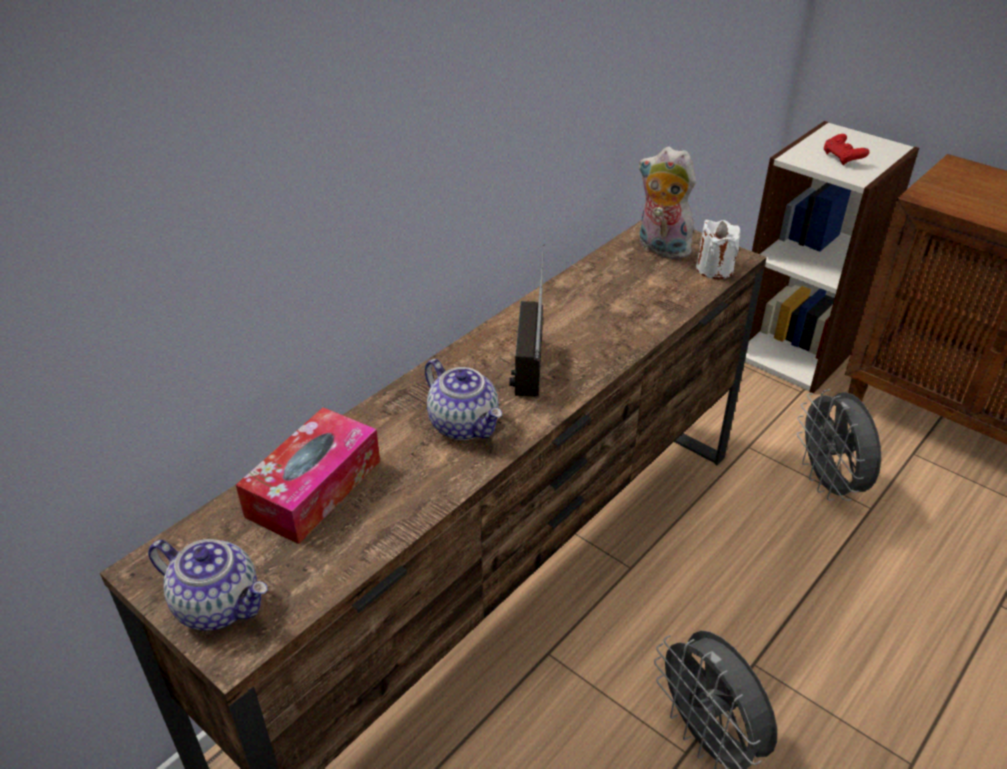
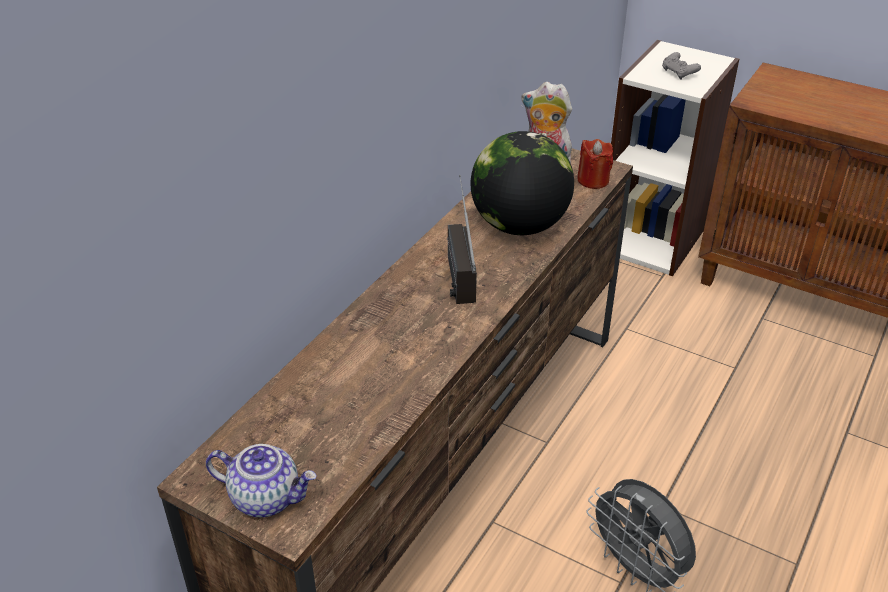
camera: 10 degrees left, 0 degrees up
tissue box [236,407,380,544] -> none
teapot [425,359,502,440] -> none
white candle [696,219,740,279] -> red candle [577,139,613,189]
grey fan [797,389,881,501] -> none
red game controller [824,134,869,166] -> grey game controller [662,52,701,80]
none -> globe [471,131,574,235]

